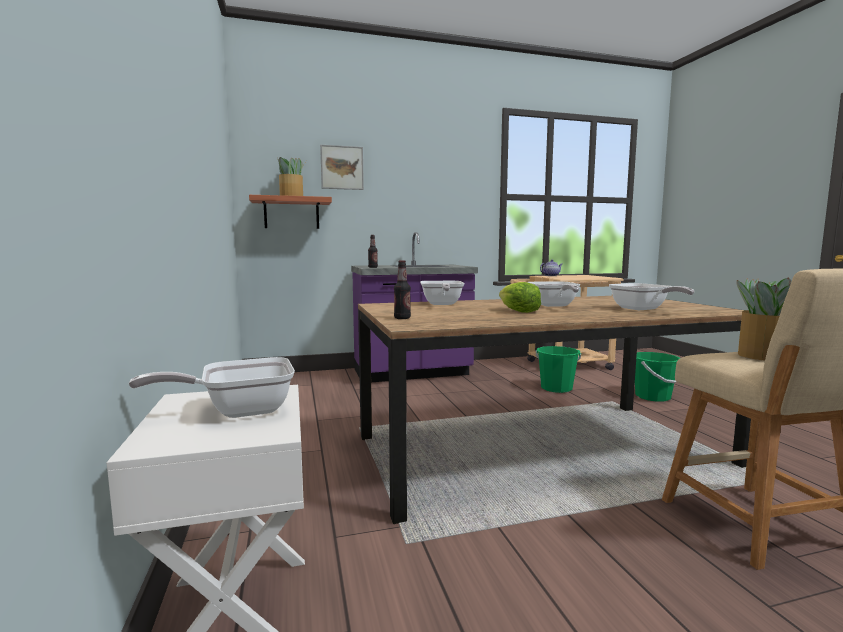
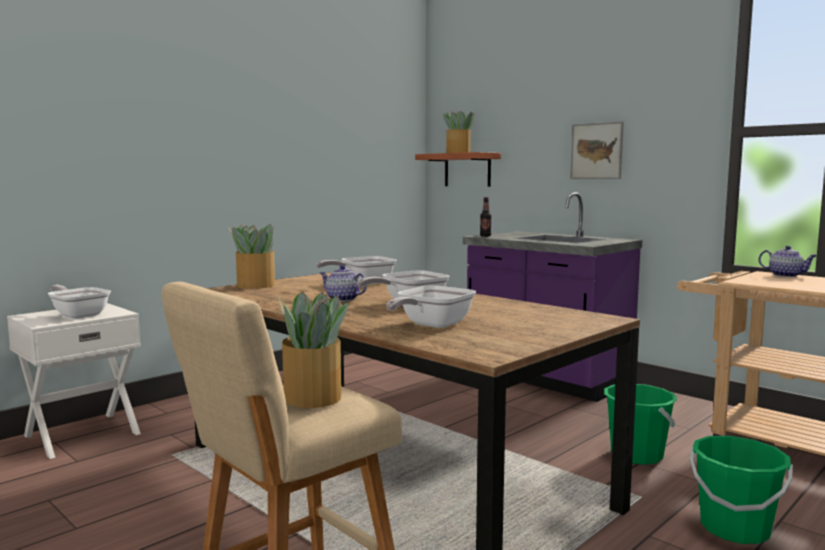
camera: 60 degrees right, 0 degrees up
picture [320,145,364,190] -> picture moved to [570,121,624,179]
bottle [394,260,411,319] -> potted plant [229,224,275,289]
lettuce [499,282,541,313] -> teapot [320,265,367,301]

